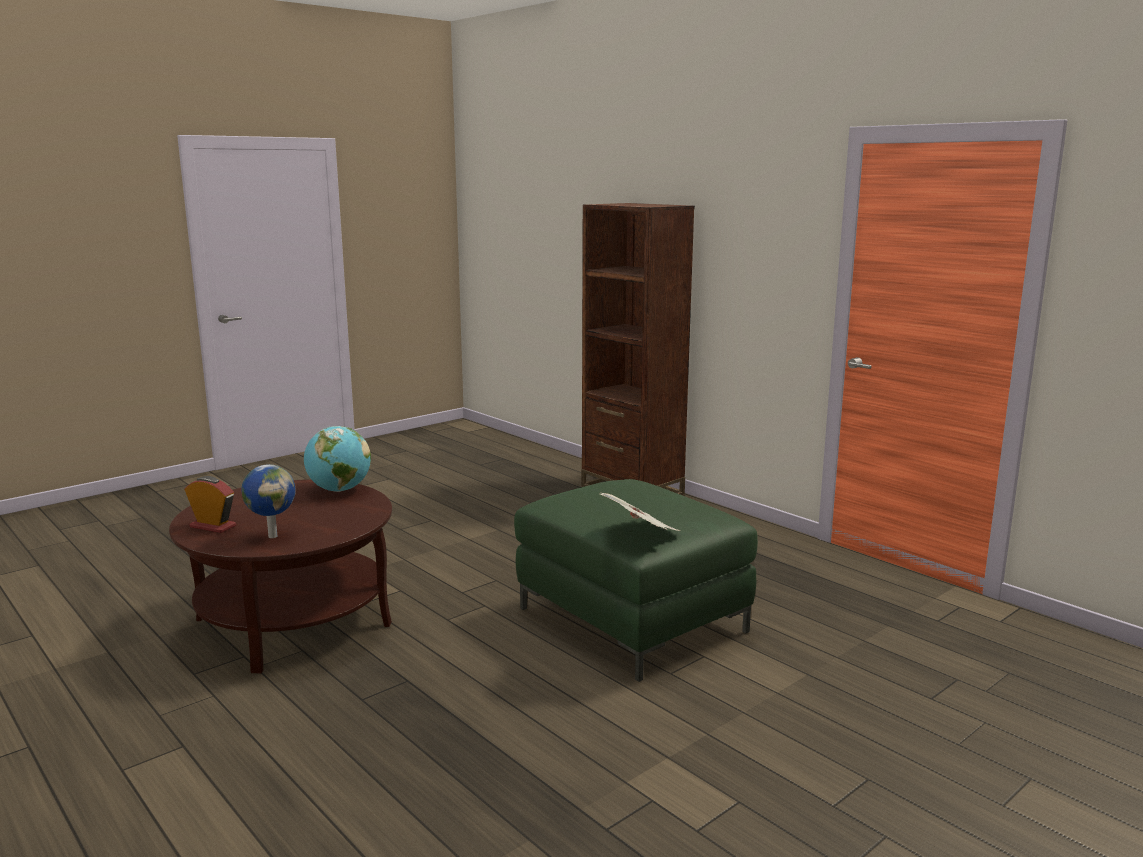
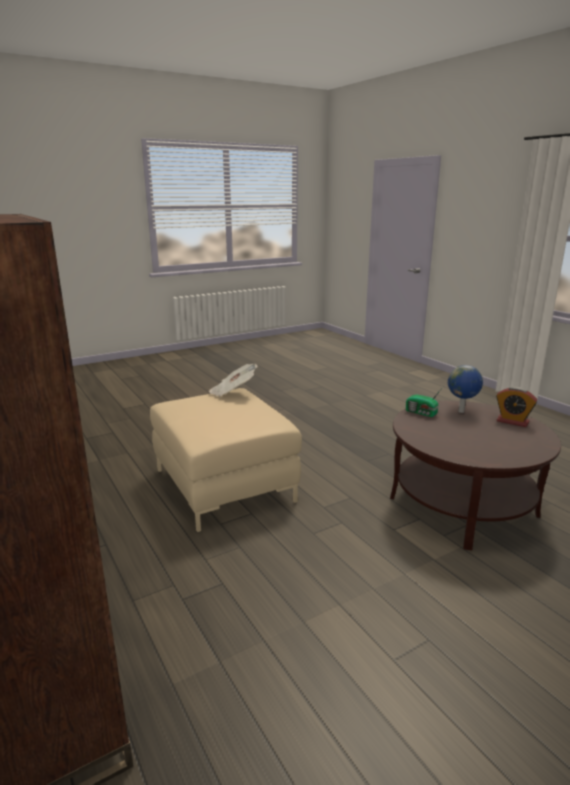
camera: 170 degrees left, 5 degrees up
globe [304,426,371,492] -> none
green ottoman [514,479,758,682] -> beige ottoman [150,388,302,532]
none -> radio [406,387,443,417]

